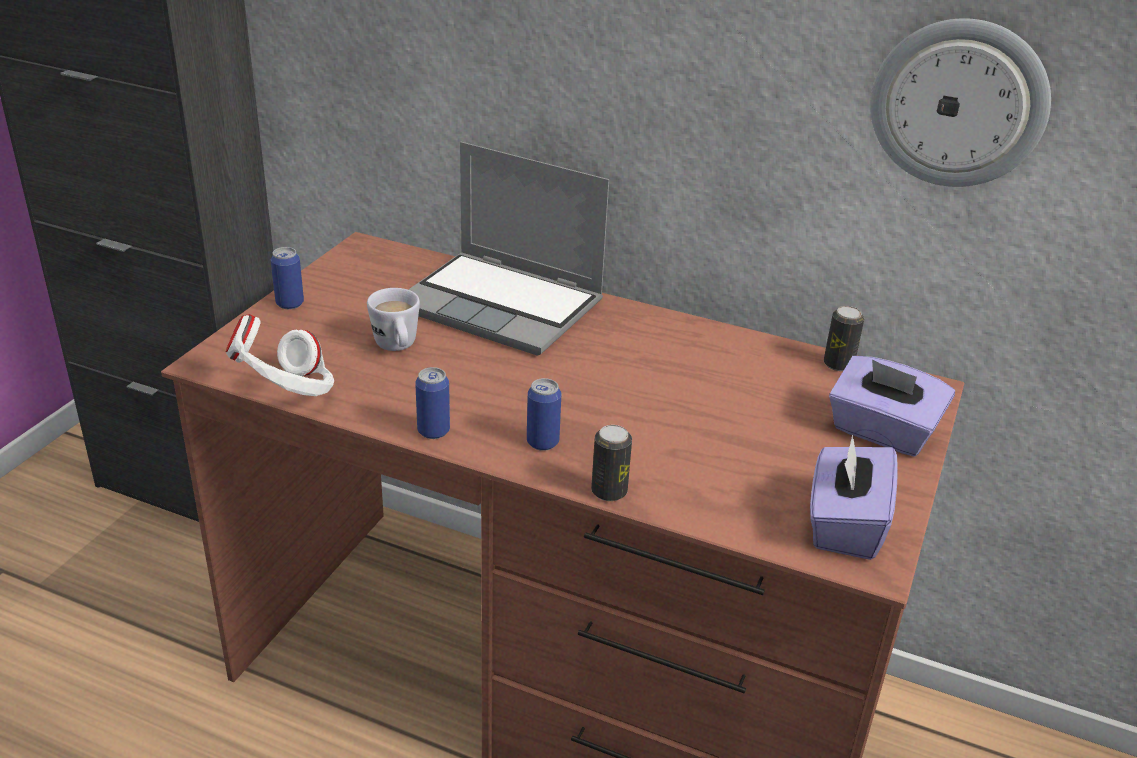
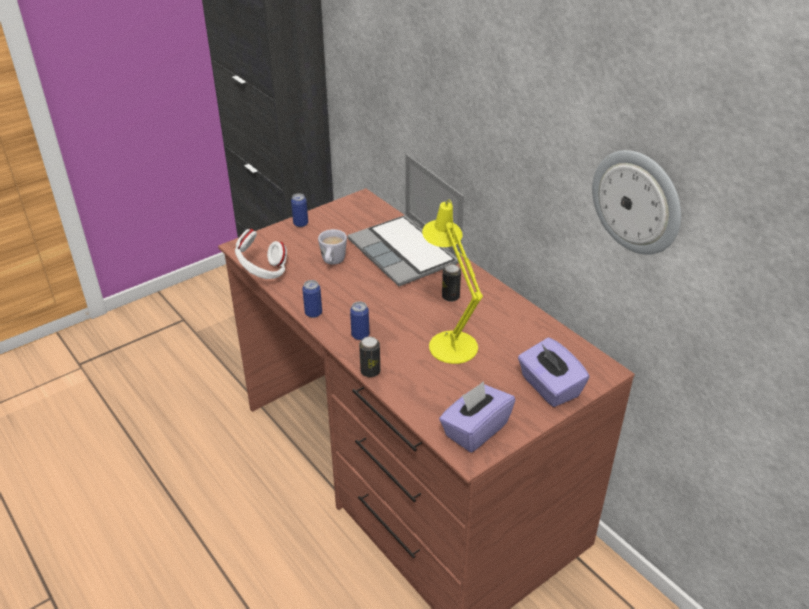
camera: 30 degrees right, 5 degrees up
can [824,306,864,371] -> can moved to [442,264,461,302]
none -> yellow table lamp [422,200,483,364]

